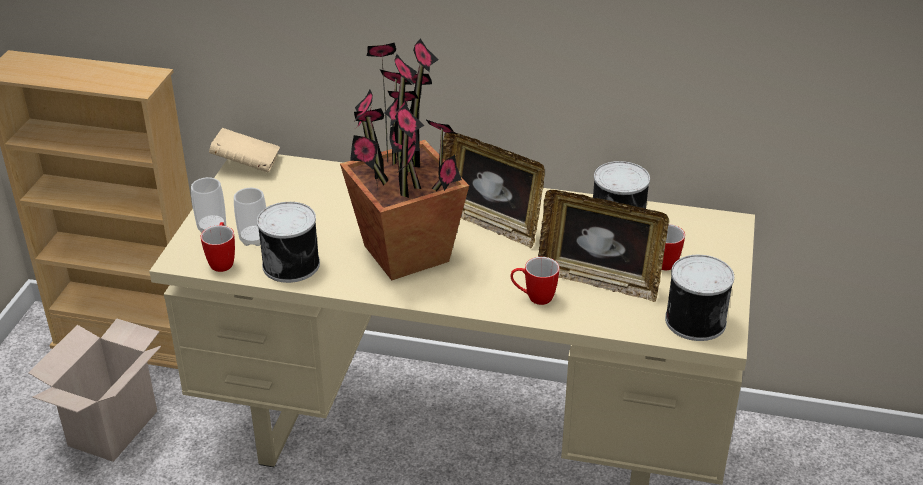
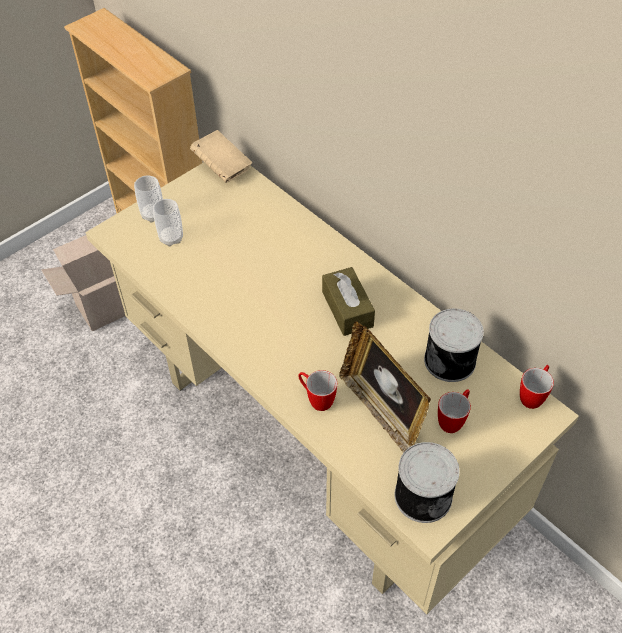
camera: 35 degrees right, 15 degrees up
mug [201,222,235,272] -> mug moved to [520,365,554,409]
can [257,202,320,283] -> none
potted plant [340,38,469,280] -> none
picture frame [443,133,545,248] -> brown tissue box [322,267,375,336]

